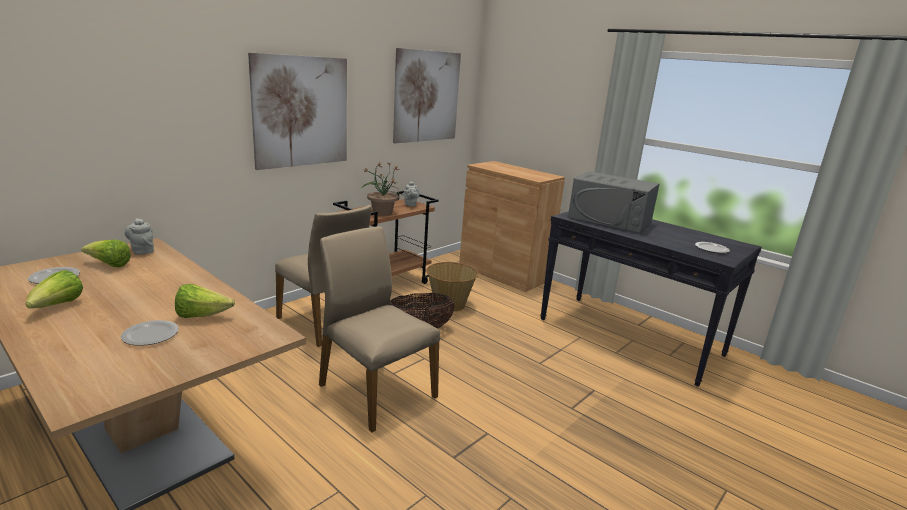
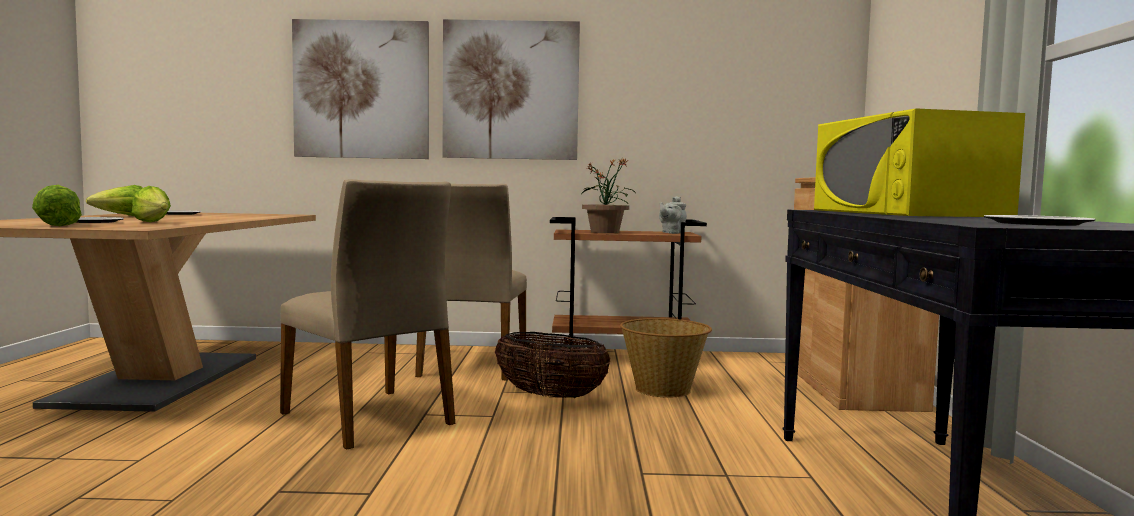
camera: 50 degrees right, 15 degrees down
lettuce [81,240,131,267] -> lettuce moved to [32,185,82,226]
grey teapot [125,218,154,255] -> none
beige chair [319,226,440,432] -> beige chair turned 135 degrees clockwise [280,179,455,450]
picture [393,48,461,143] -> picture moved to [292,19,429,159]
grey microwave [568,171,660,233] -> yellow microwave [814,108,1025,217]

